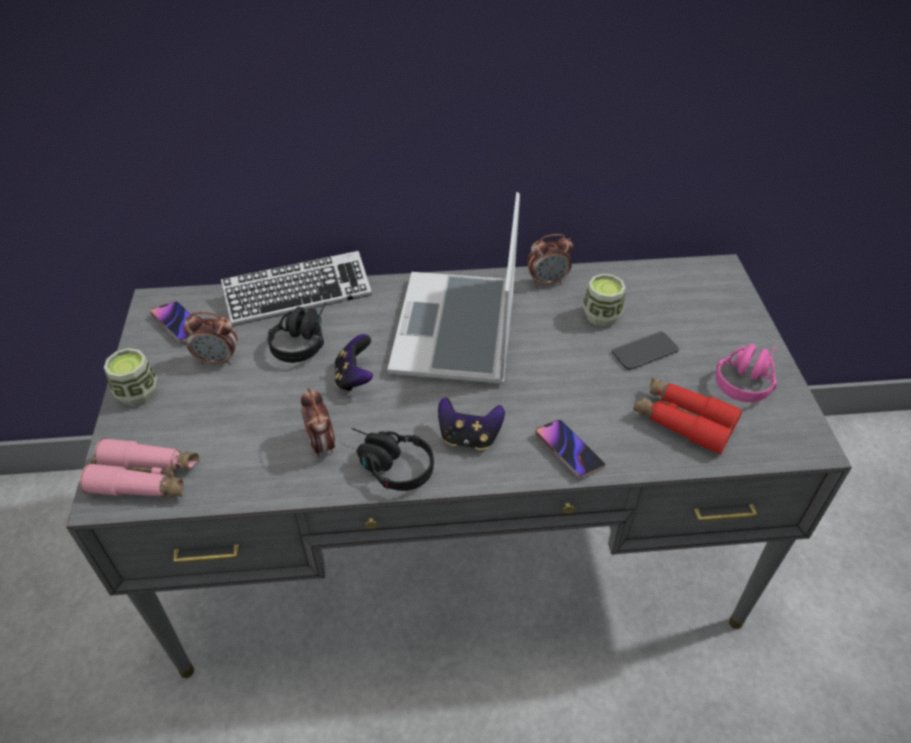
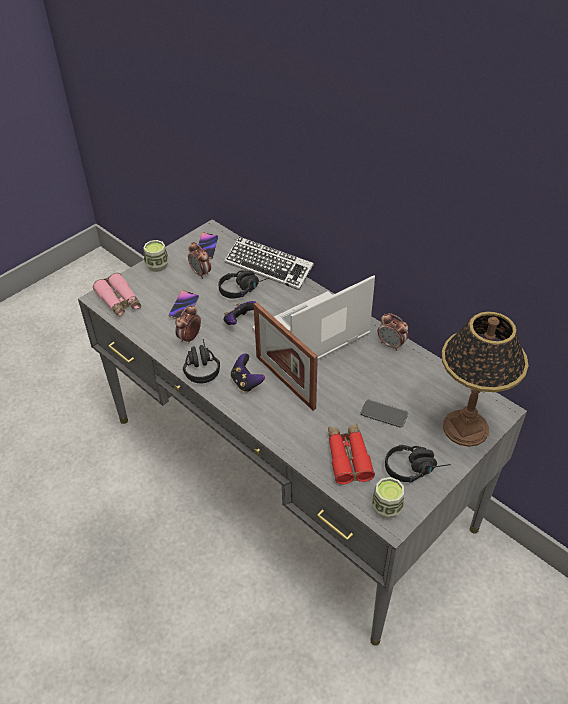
camera: 50 degrees right, 0 degrees up
phone [535,420,605,478] -> phone moved to [169,290,199,319]
cup [583,274,626,327] -> cup moved to [372,477,404,519]
pink headphones [716,344,777,402] -> black headphones [385,444,451,483]
none -> picture frame [253,302,318,411]
none -> table lamp [442,312,529,447]

